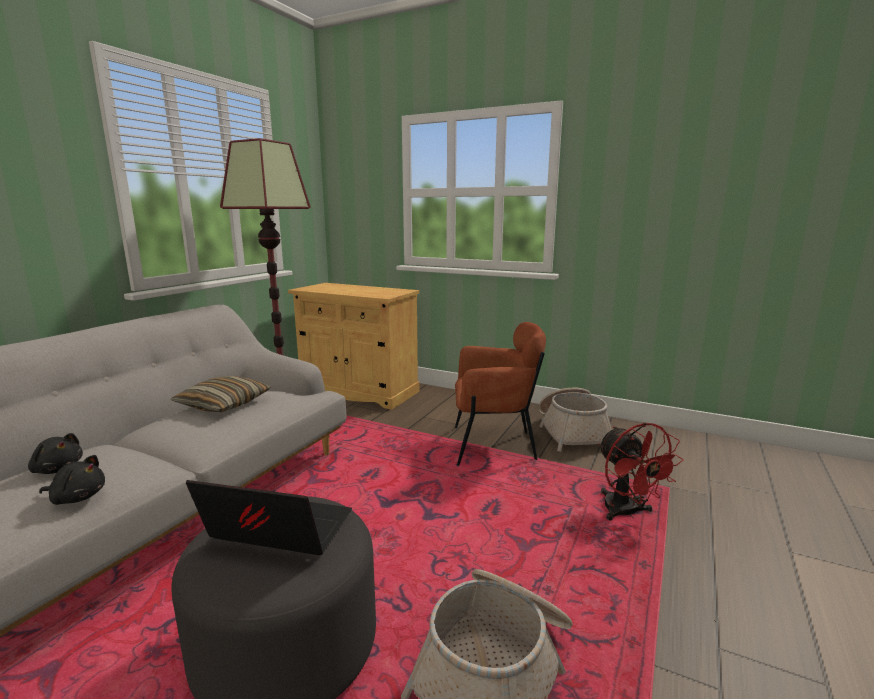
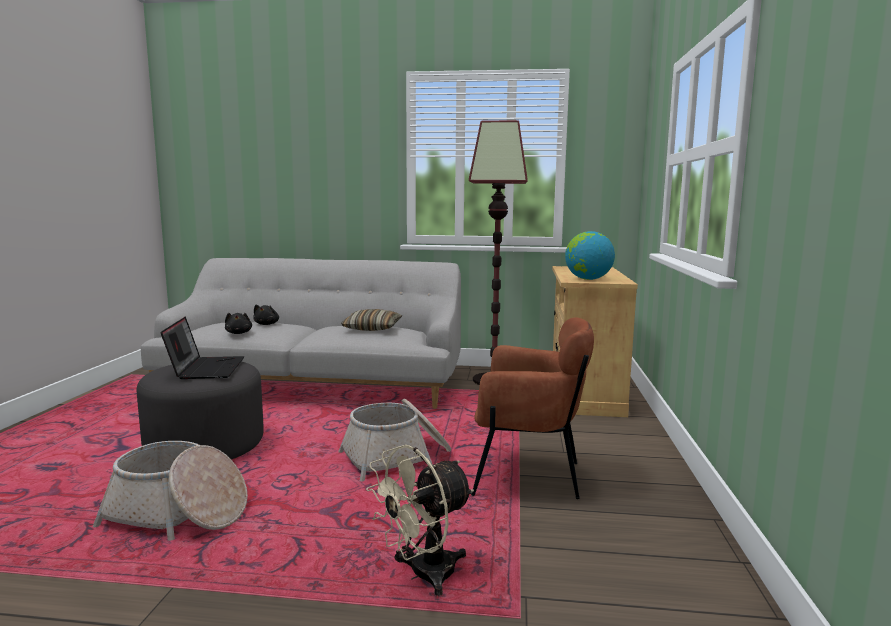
camera: 70 degrees right, 5 degrees down
brown armchair [455,322,546,466] -> brown armchair turned 60 degrees counterclockwise [471,317,594,499]
basket [539,388,612,452] -> basket moved to [338,399,451,482]
red fan [598,422,684,520] -> beige fan [366,445,474,596]
none -> globe [565,231,615,280]

